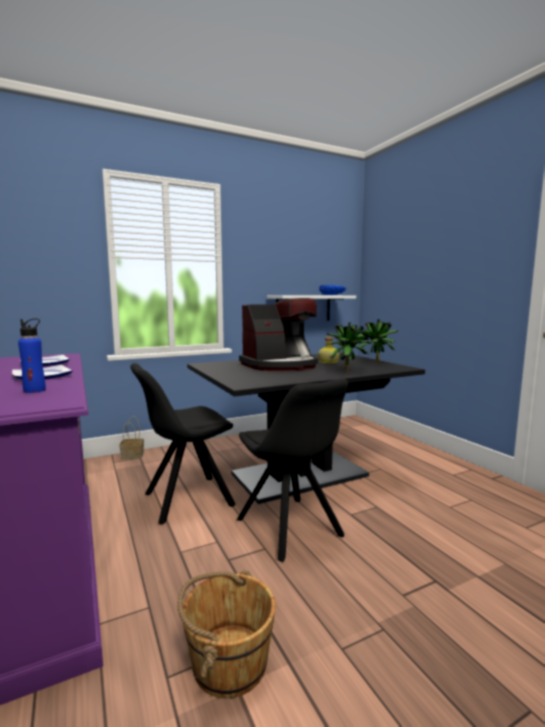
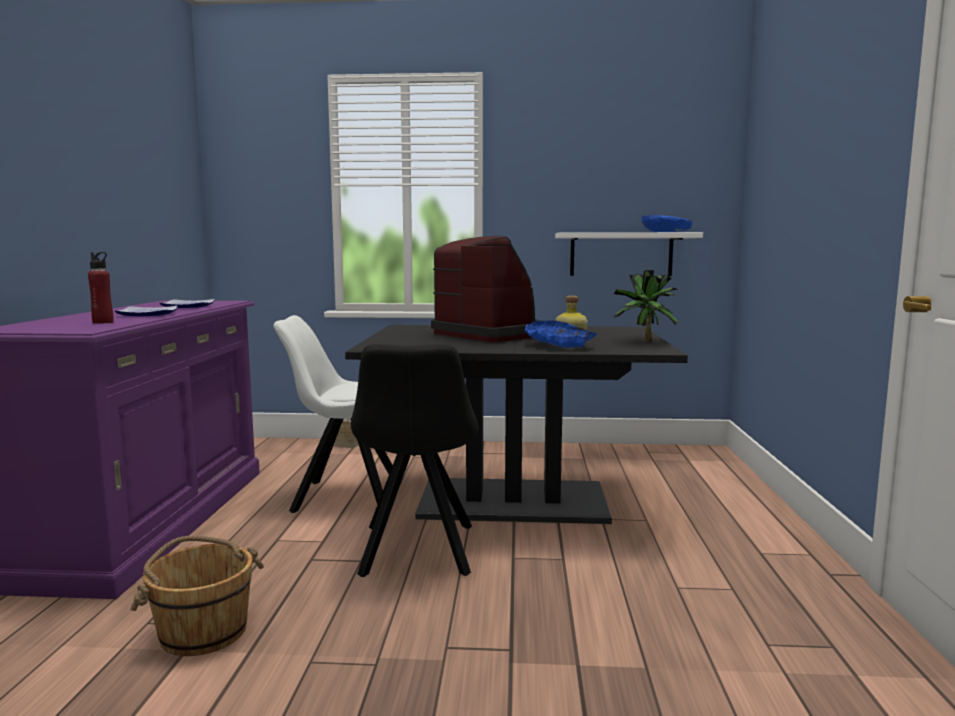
camera: 30 degrees right, 0 degrees up
blue bottle [18,318,46,393] -> red bottle [88,252,114,324]
black chair [130,363,235,525] -> white chair [274,315,393,513]
coffee machine [239,298,318,371] -> coffee machine turned 135 degrees counterclockwise [431,236,541,342]
potted plant [327,322,371,371] -> blue bowl [525,320,597,348]

